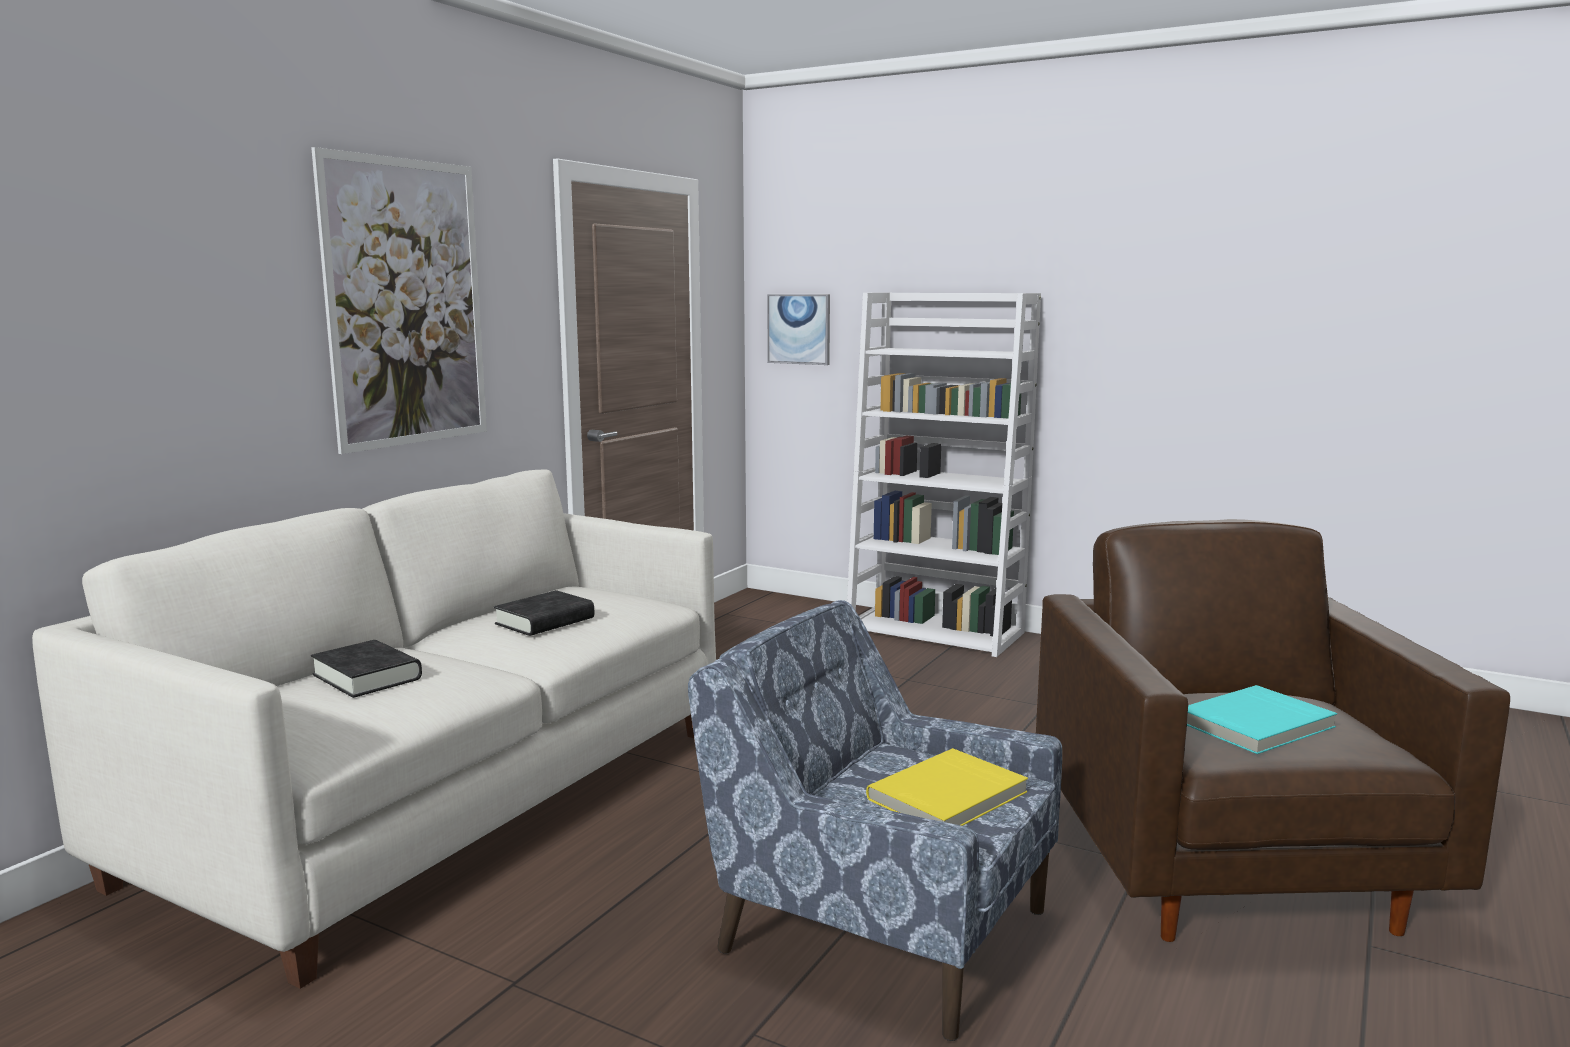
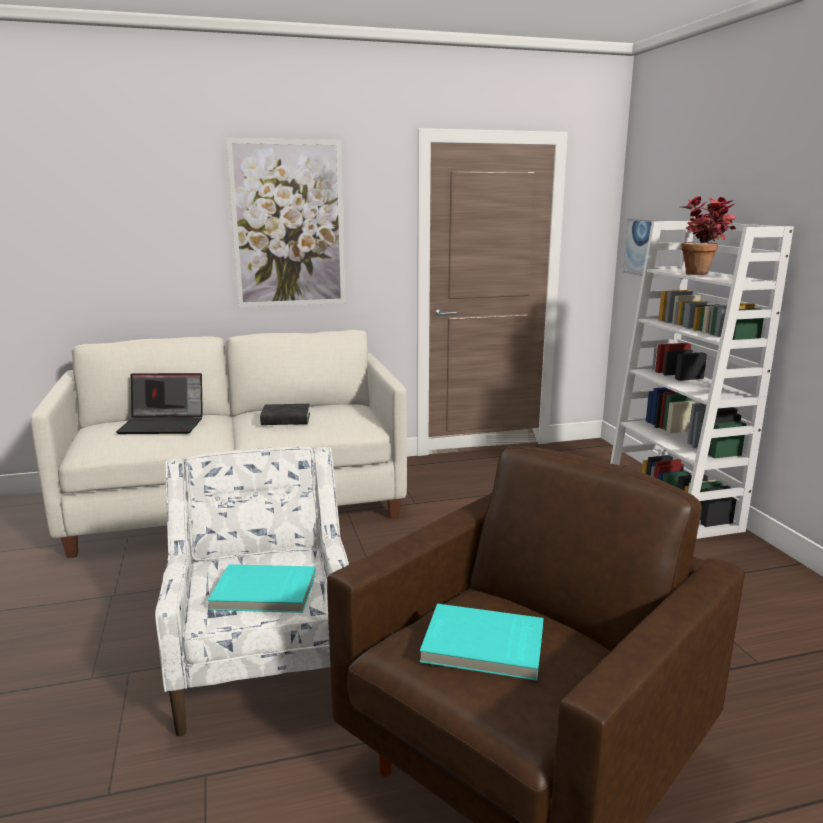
camera: 45 degrees right, 5 degrees up
black book [311,640,422,698] -> laptop [116,373,203,434]
blue armchair [688,600,1062,1041] -> white armchair [155,446,349,736]
yellow book [866,748,1028,826] -> turquoise book [208,564,316,613]
none -> potted plant [682,196,736,275]

